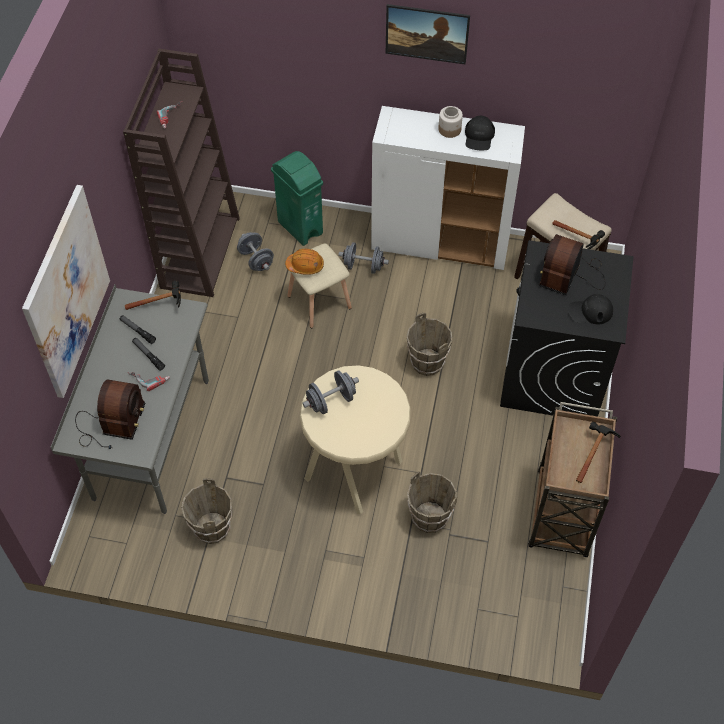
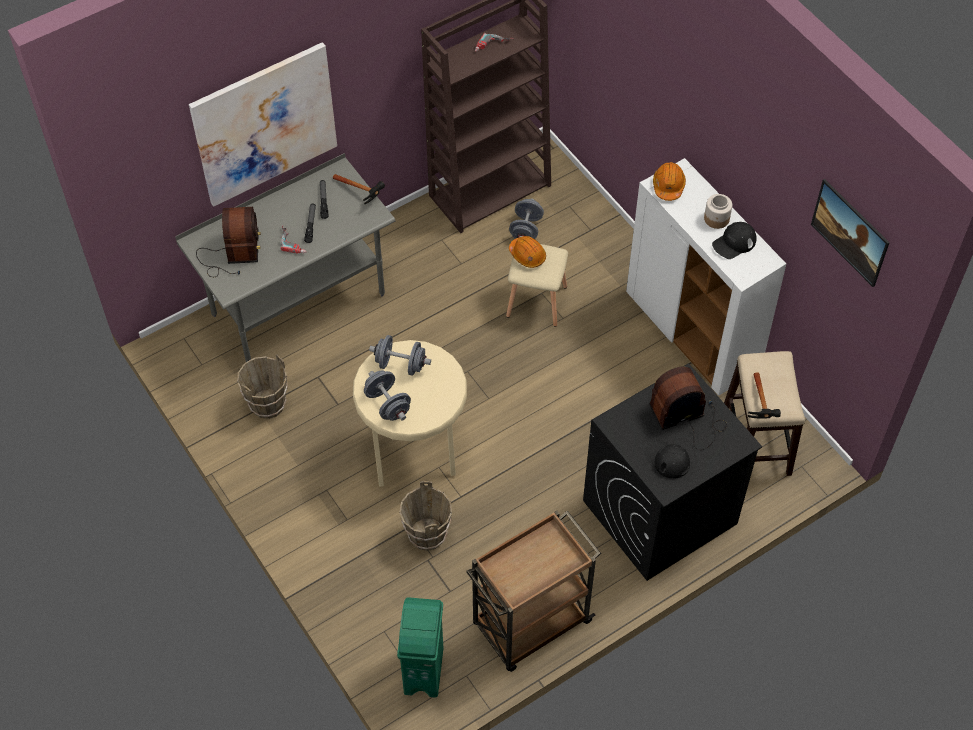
camera: 45 degrees right, 0 degrees up
radio [75,379,145,449] -> radio turned 60 degrees counterclockwise [196,207,261,277]
green trash can [271,151,323,246] -> green trash can moved to [397,597,443,698]
grey dumbbell [338,242,389,274] -> grey dumbbell moved to [364,371,411,421]
picture [386,4,470,64] -> picture moved to [811,179,890,287]
brown bucket [407,313,452,376] -> none
hammer [576,421,621,483] -> none
none -> orange hard hat [653,162,686,201]

